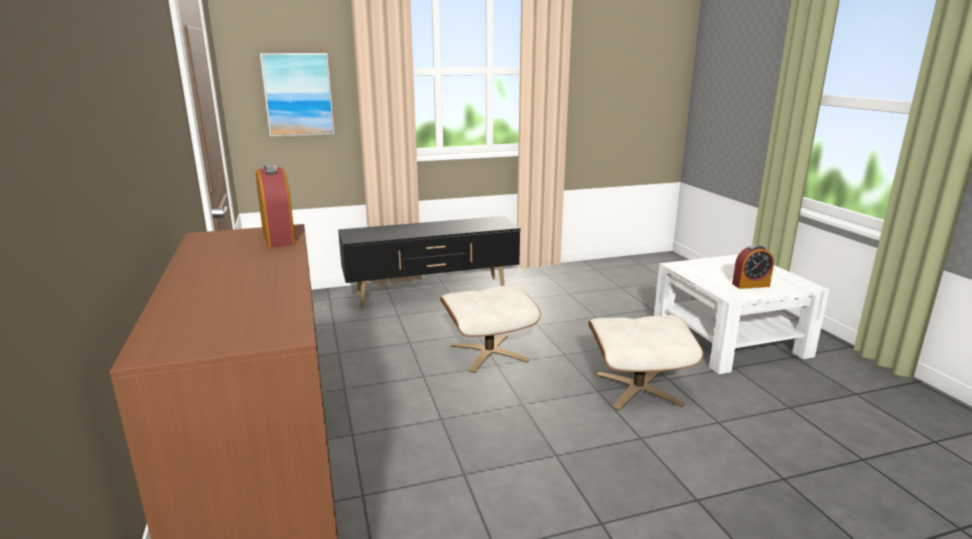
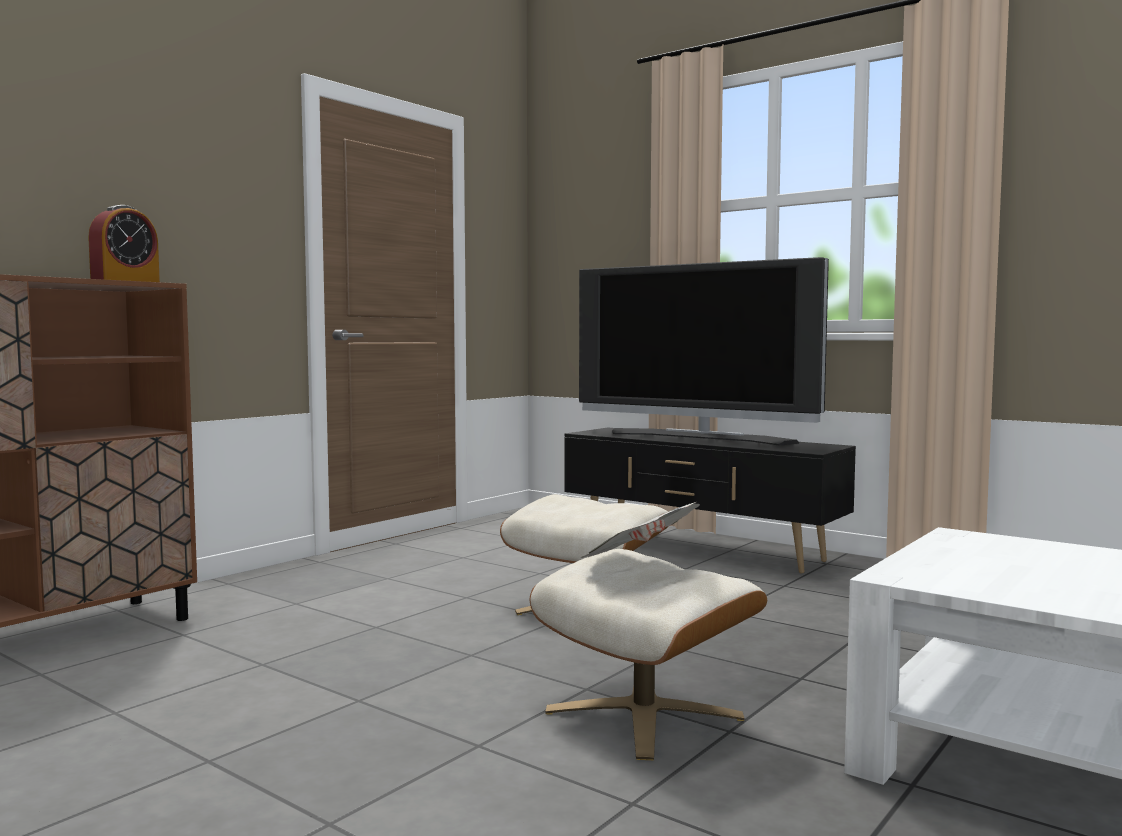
camera: 55 degrees right, 15 degrees down
picture [260,53,335,137] -> none
alarm clock [732,245,774,289] -> none
none -> television [579,257,829,445]
none -> newspaper [580,502,700,558]

